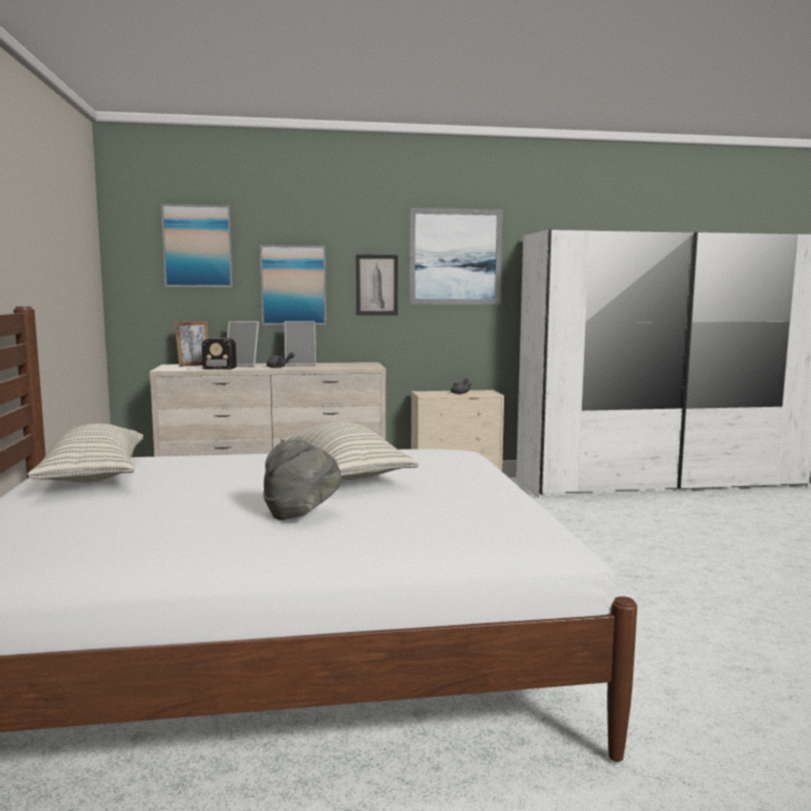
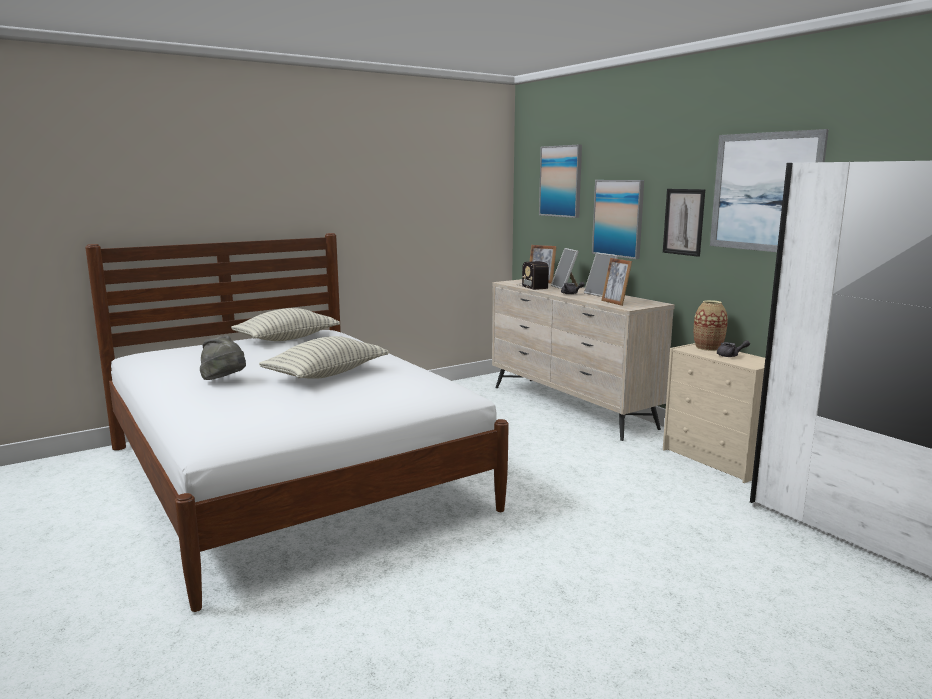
camera: 65 degrees right, 5 degrees up
none -> picture frame [601,258,632,306]
none -> vase [694,300,728,351]

